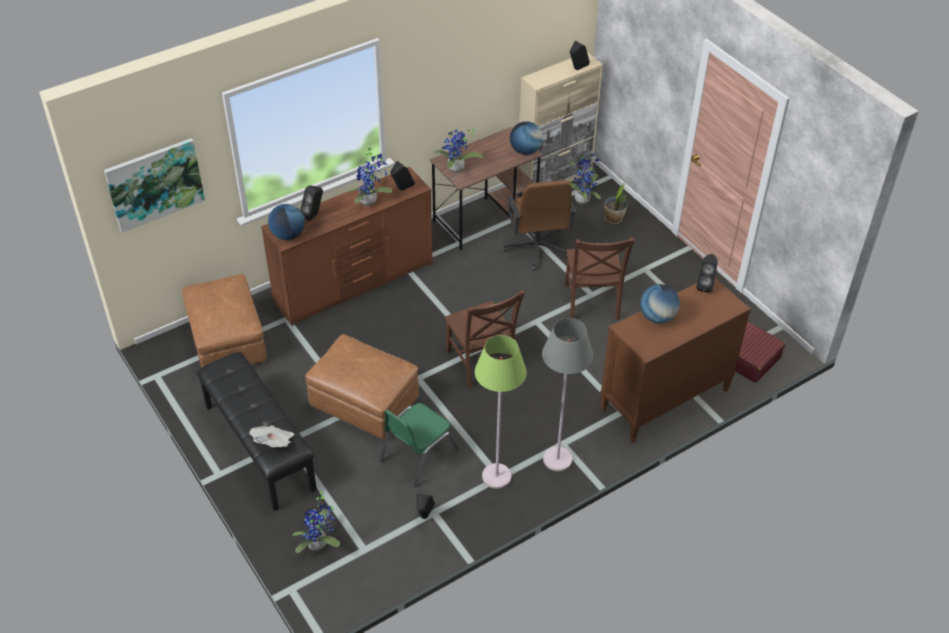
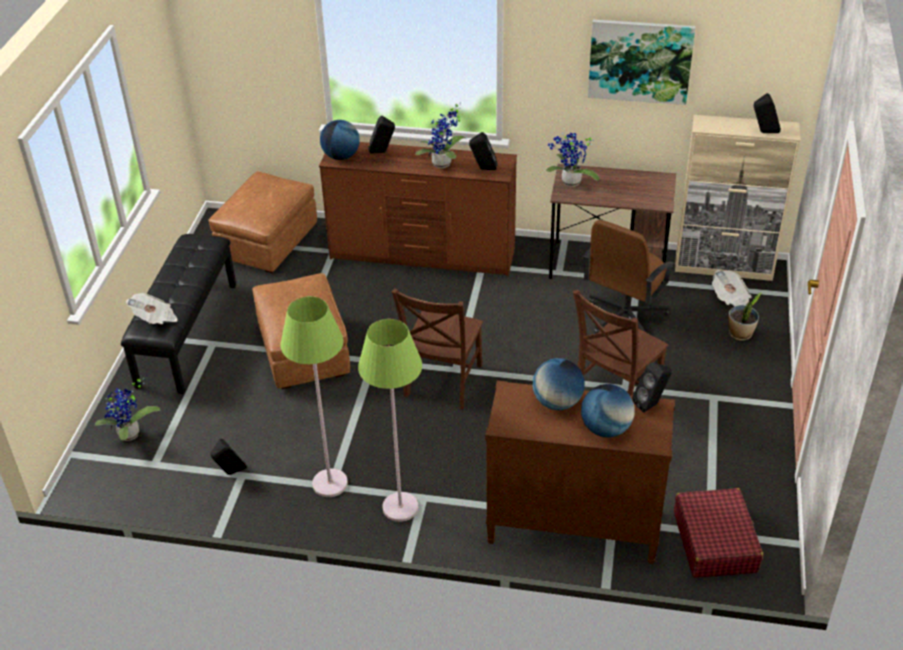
camera: 45 degrees right, 5 degrees down
picture [104,138,205,233] -> picture moved to [588,19,695,105]
green chair [380,403,459,487] -> none
globe [510,121,543,155] -> globe moved to [581,384,634,437]
grey floor lamp [542,318,593,471] -> green floor lamp [358,319,422,522]
potted plant [567,151,601,205] -> newspaper [712,270,752,306]

